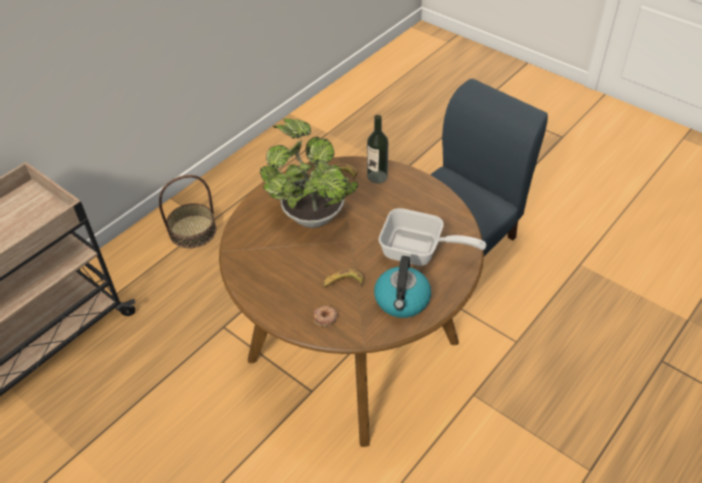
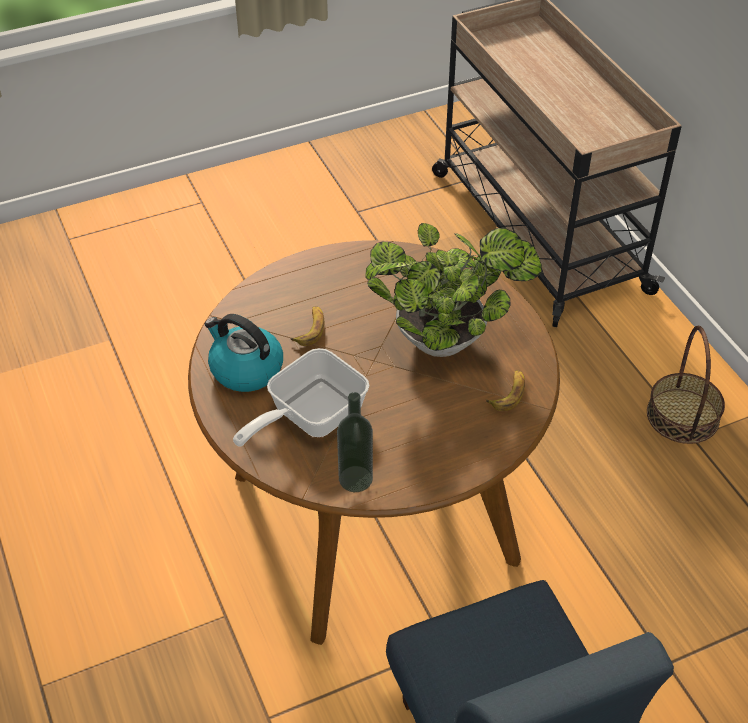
camera: 115 degrees right, 0 degrees up
donut [312,306,338,326] -> none
bottle [367,115,388,184] -> bottle moved to [337,392,373,492]

